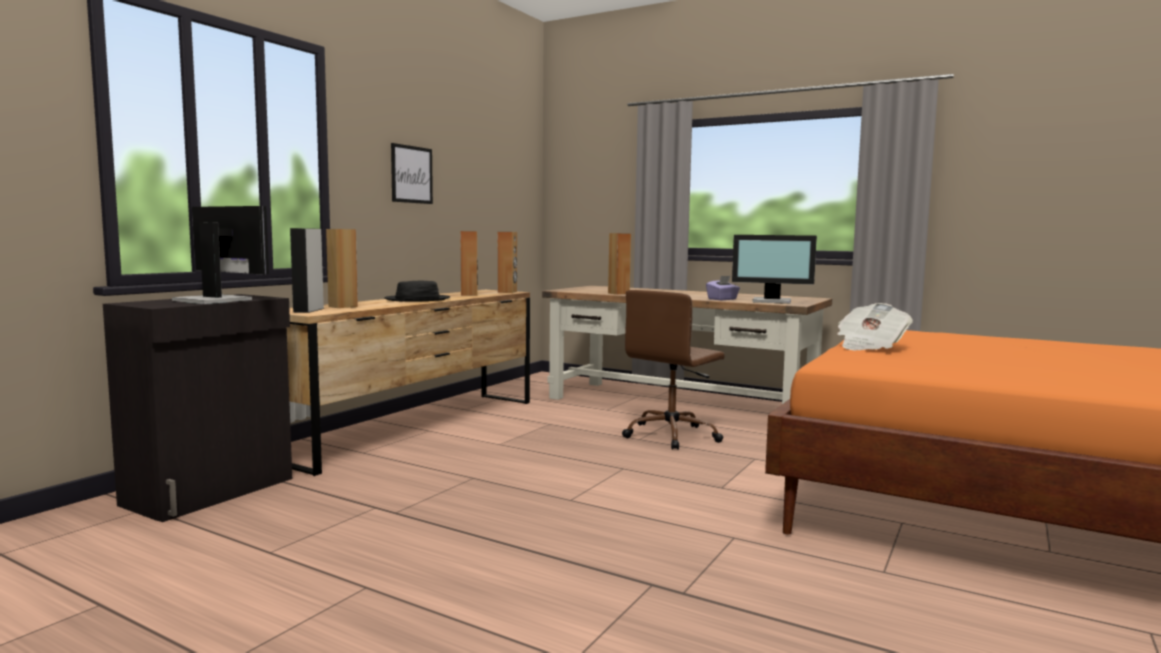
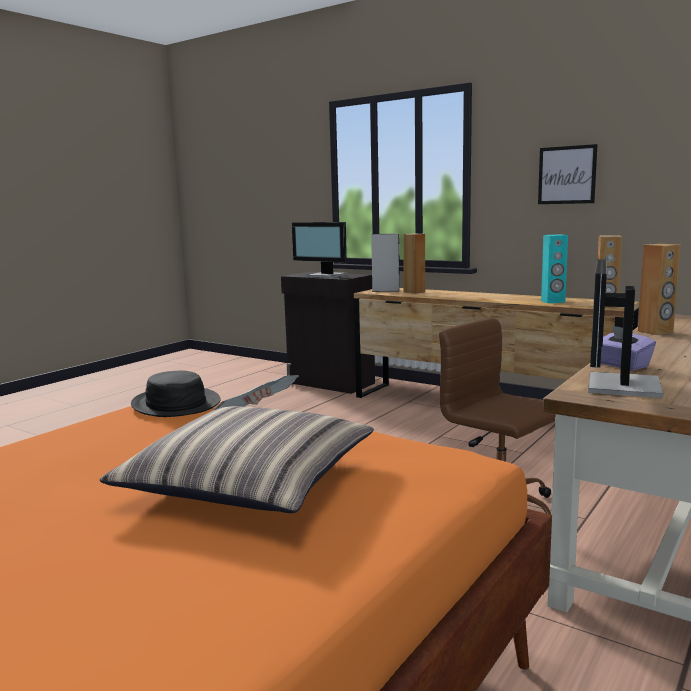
camera: 95 degrees right, 5 degrees up
monitor [172,206,269,304] -> monitor turned 90 degrees clockwise [292,222,348,278]
black hat [384,281,450,302] -> black hat moved to [131,371,221,417]
brown speaker [460,231,478,296] -> turquoise speaker [541,234,568,303]
none -> pillow [100,406,374,513]

